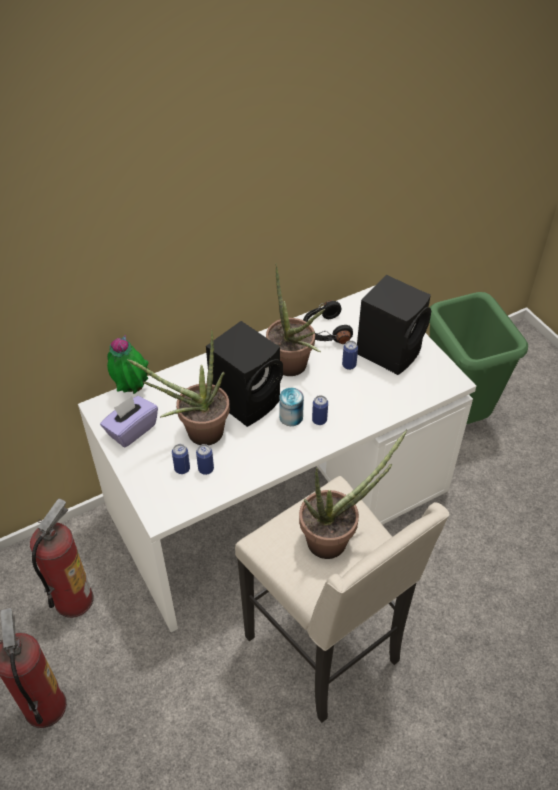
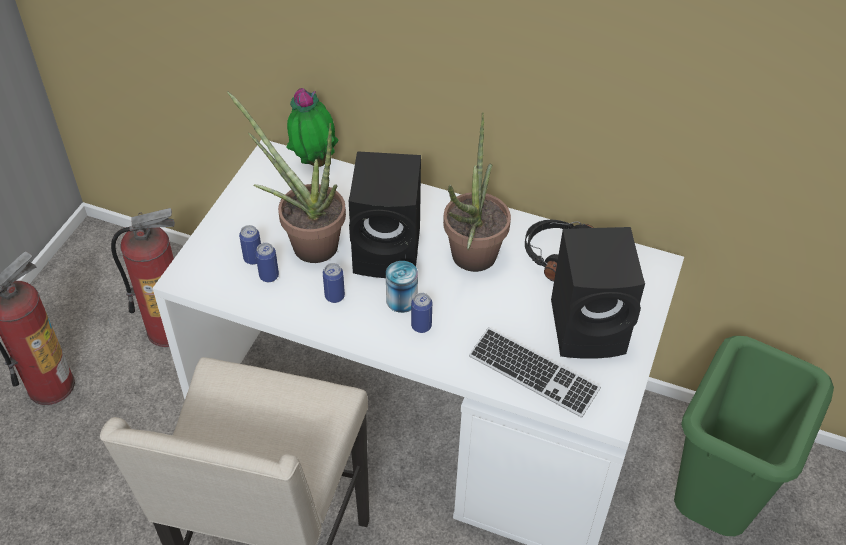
camera: 50 degrees right, 0 degrees up
purple tissue box [100,396,158,448] -> none
potted plant [299,429,407,559] -> none
can [342,341,358,370] -> can moved to [323,263,345,303]
none -> keyboard [469,327,601,418]

